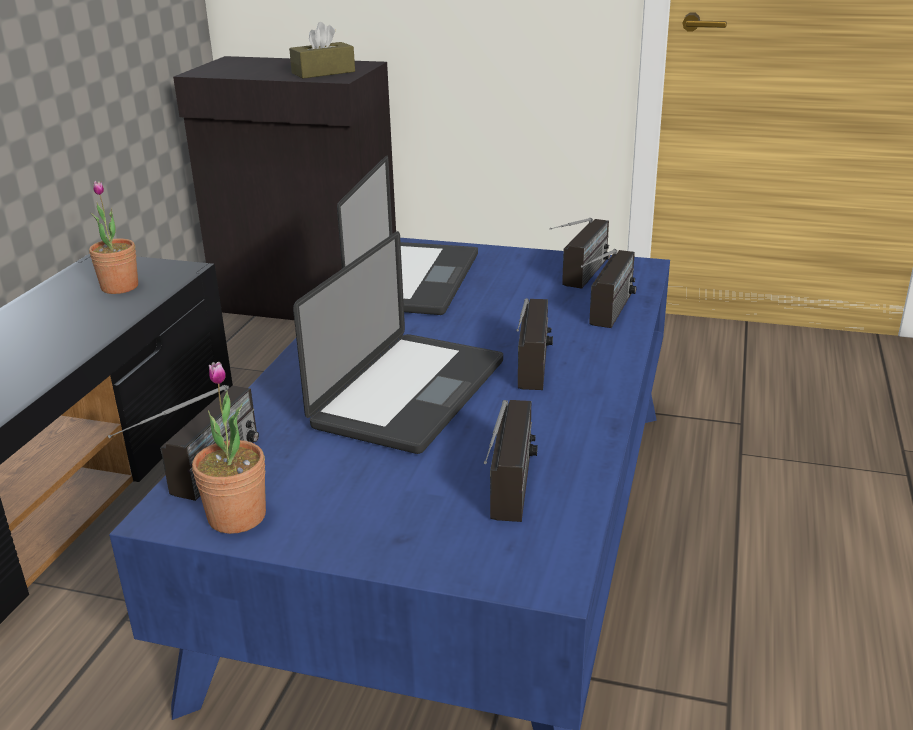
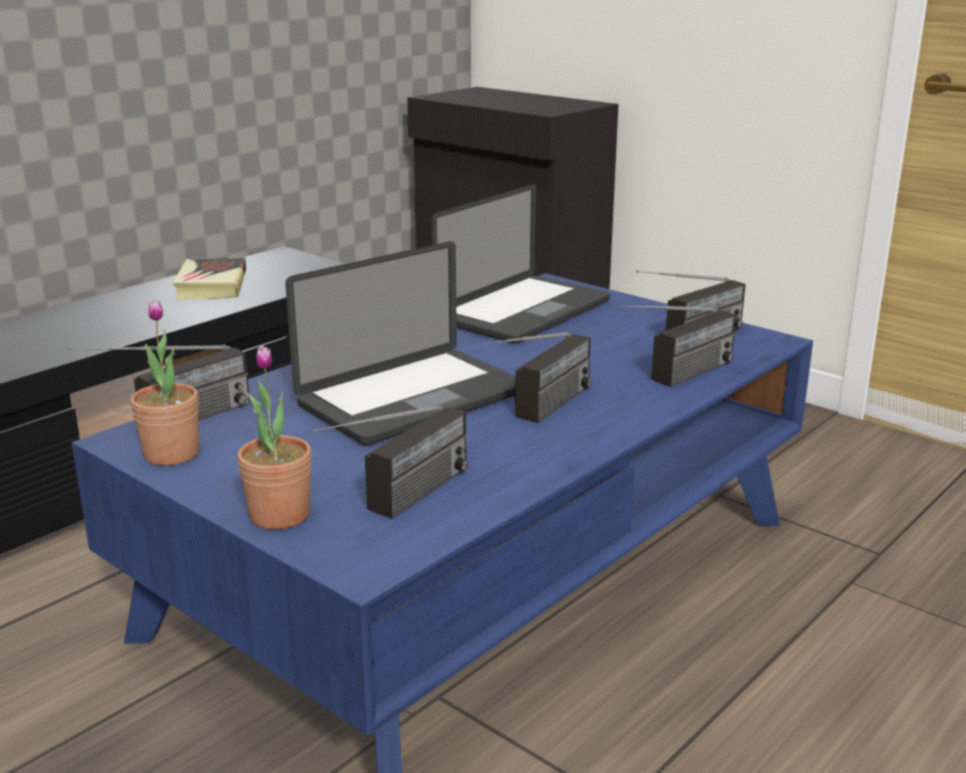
camera: 25 degrees right, 5 degrees down
potted plant [89,181,138,294] -> potted plant moved to [237,345,312,530]
brown tissue box [289,22,355,79] -> none
none -> book [172,257,246,299]

